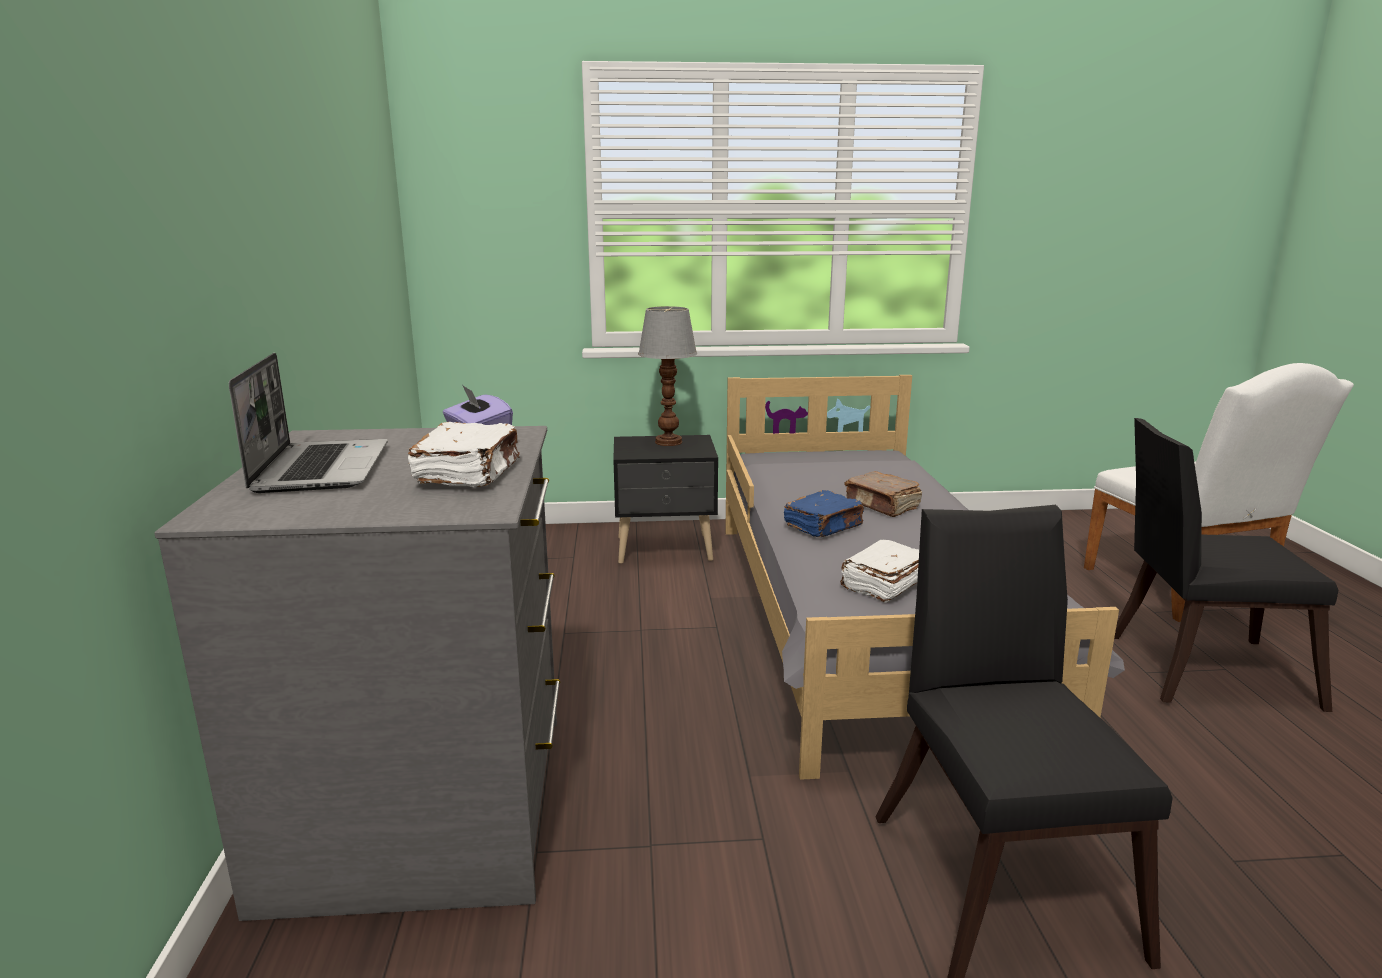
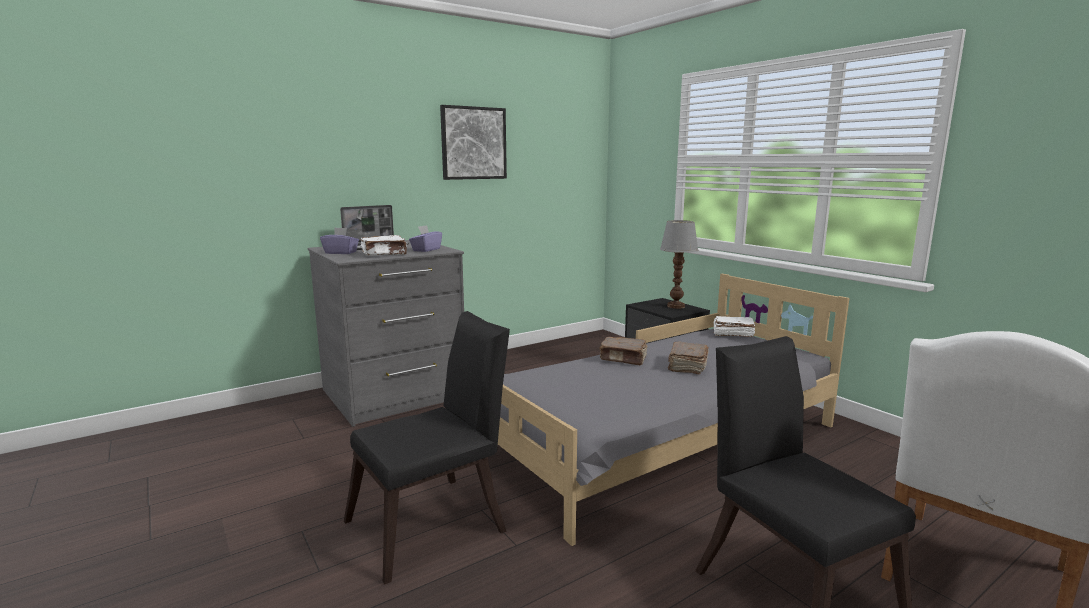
camera: 60 degrees right, 5 degrees down
blue book [784,490,864,537] -> brown book [599,337,648,365]
white book [840,540,919,603] -> white book moved to [713,316,755,337]
none -> purple tissue box [320,228,359,254]
none -> picture [440,105,507,180]

